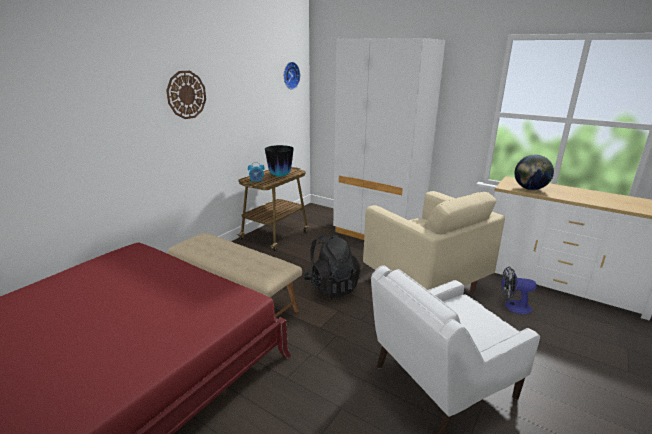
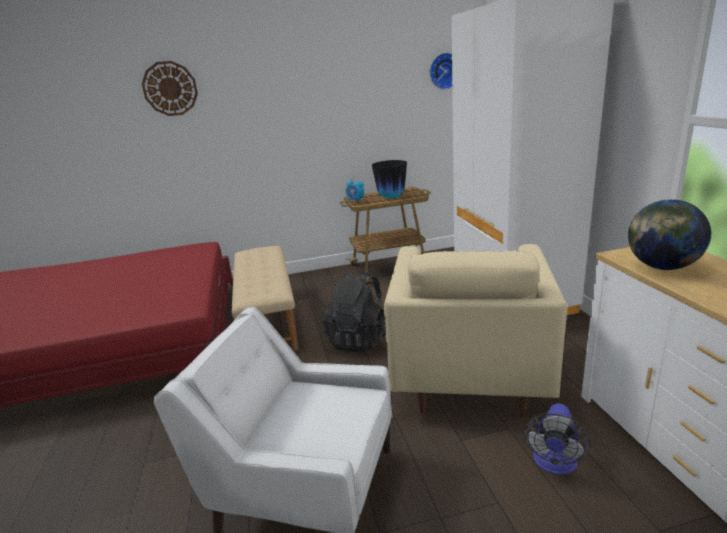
camera: 45 degrees right, 0 degrees up
wall clock [166,71,206,119] -> wall clock moved to [142,61,198,116]
fan [501,267,537,315] -> fan turned 120 degrees counterclockwise [524,403,591,475]

